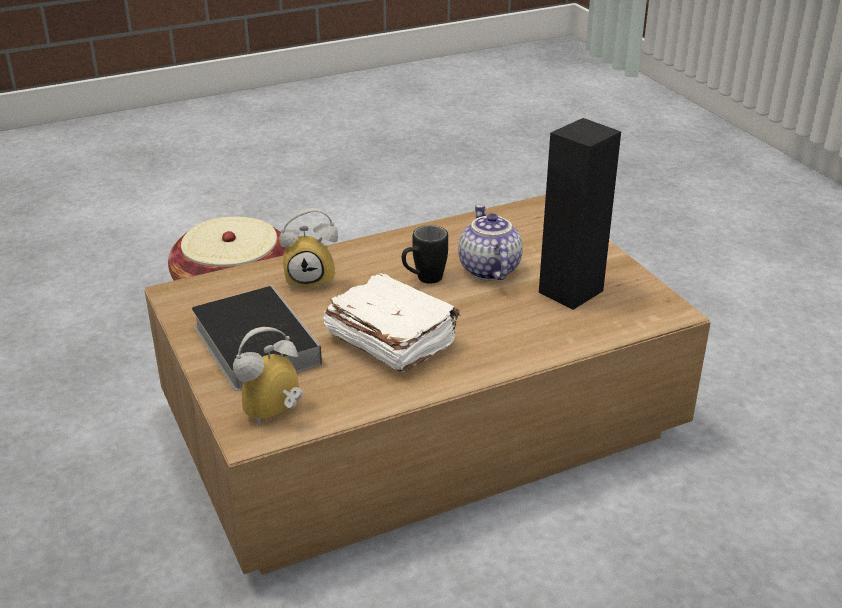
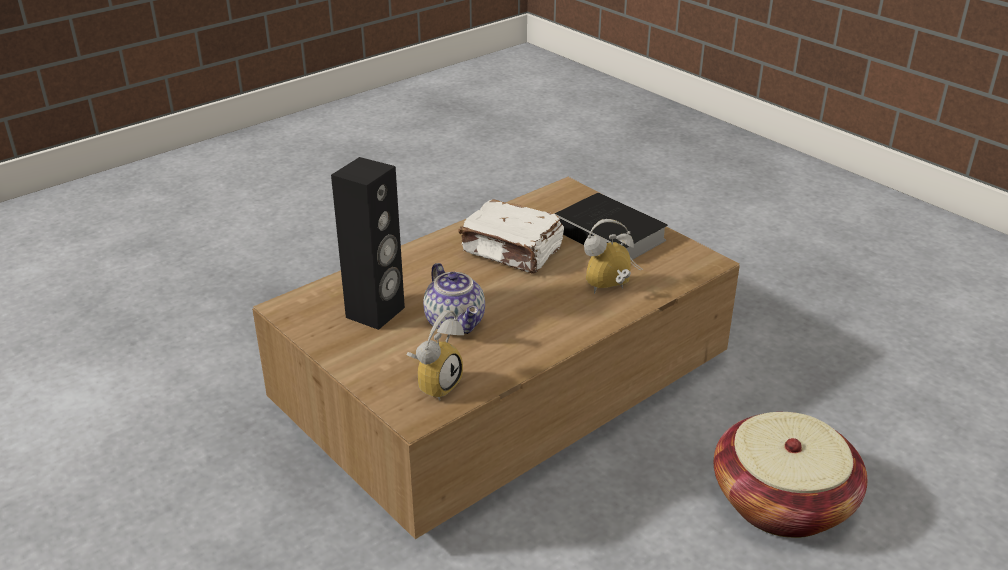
camera: 165 degrees right, 0 degrees up
alarm clock [233,327,303,428] -> alarm clock moved to [407,310,464,401]
black mug [402,225,448,284] -> none

